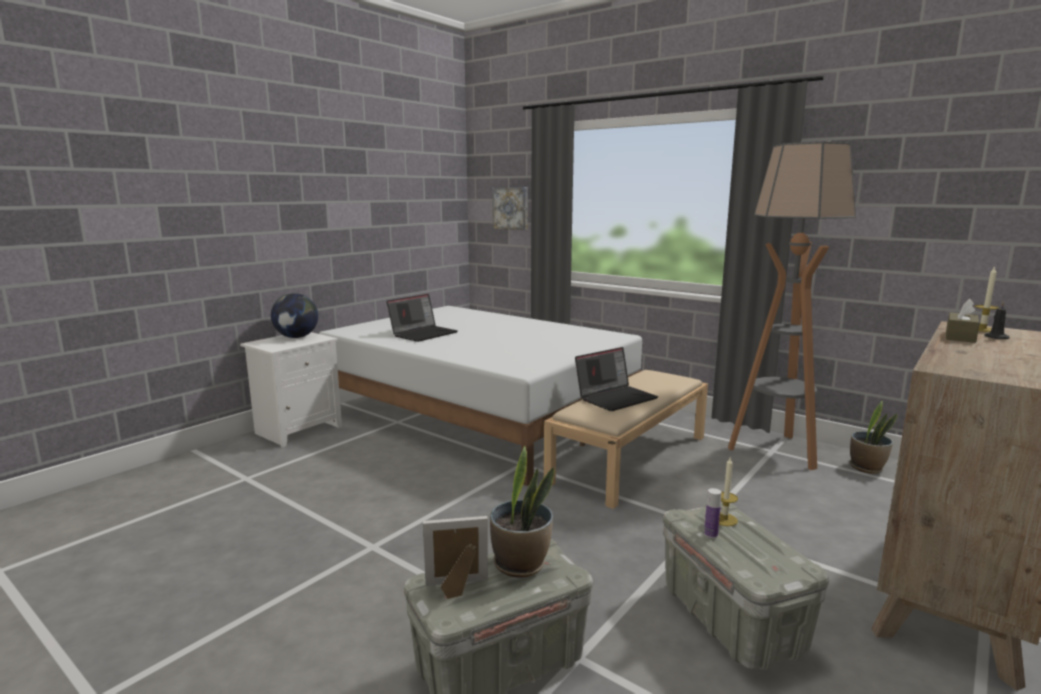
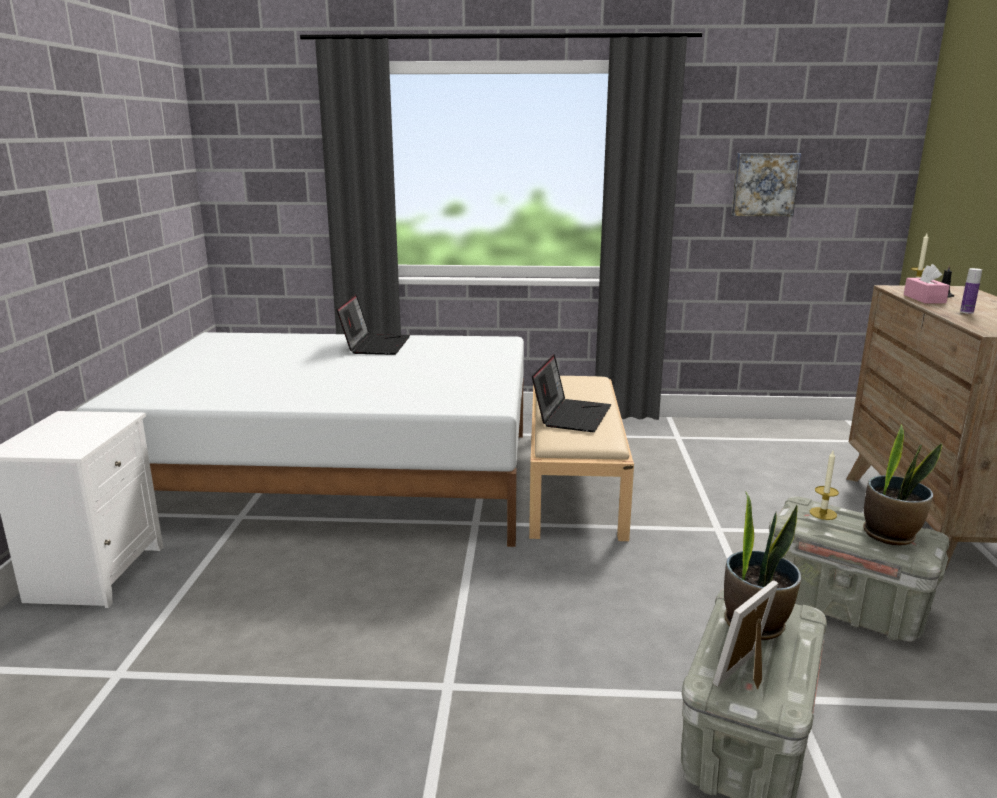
camera: 35 degrees left, 5 degrees up
globe [271,293,318,338] -> none
laptop [387,294,458,342] -> laptop moved to [336,294,410,355]
picture [493,187,528,230] -> picture moved to [731,153,801,216]
bottle [704,488,721,538] -> bottle moved to [960,268,982,314]
floor lamp [728,142,856,470] -> none
potted plant [850,401,897,474] -> potted plant moved to [863,424,942,546]
brown tissue box [946,298,980,343] -> pink tissue box [904,264,950,303]

